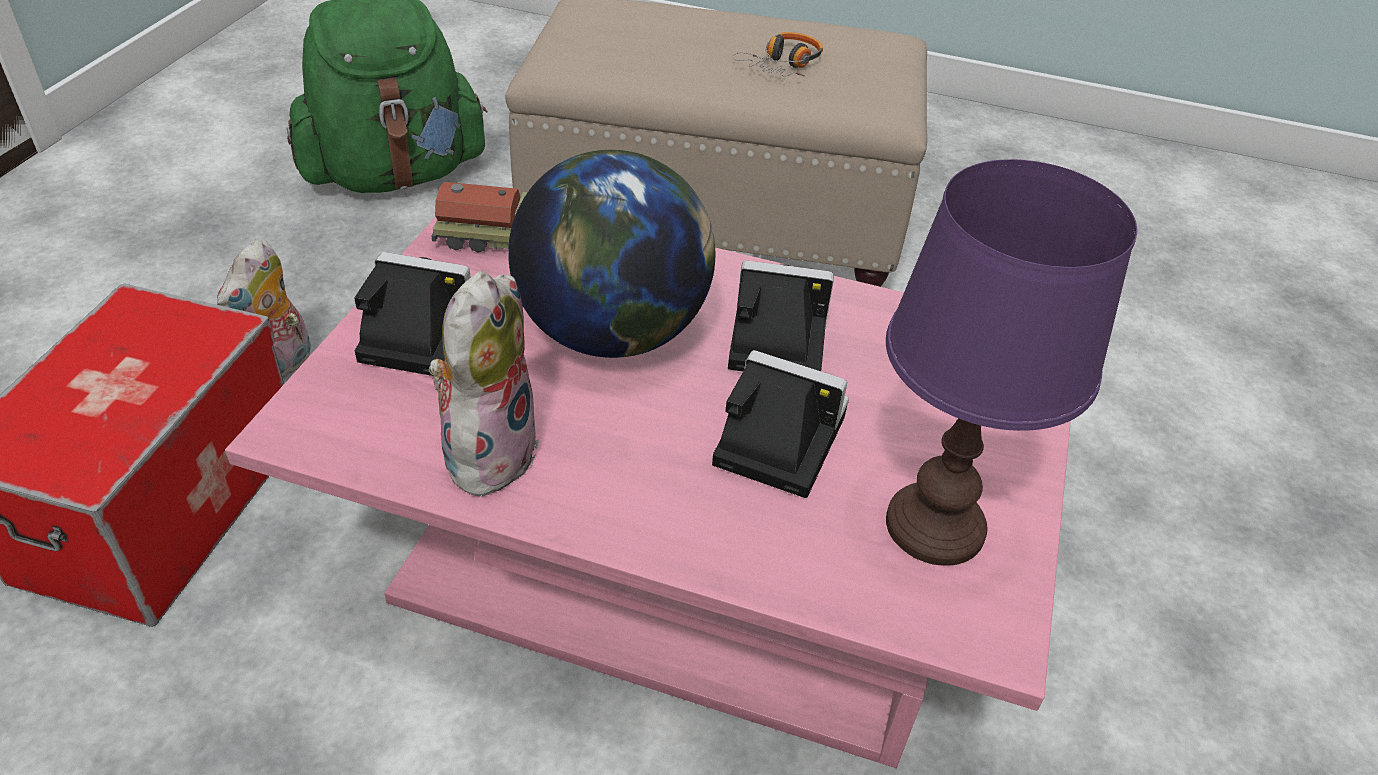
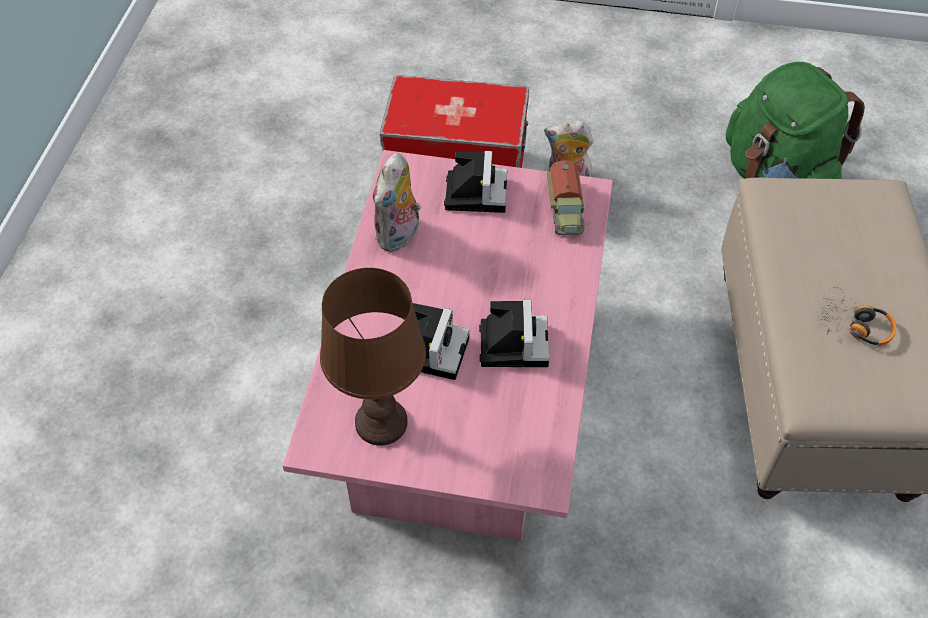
camera: 85 degrees right, 10 degrees up
plush toy [429,271,540,503] -> plush toy turned 105 degrees clockwise [373,153,421,252]
globe [508,150,715,358] -> none
purple table lamp [886,159,1137,566] -> brown table lamp [320,268,426,446]

